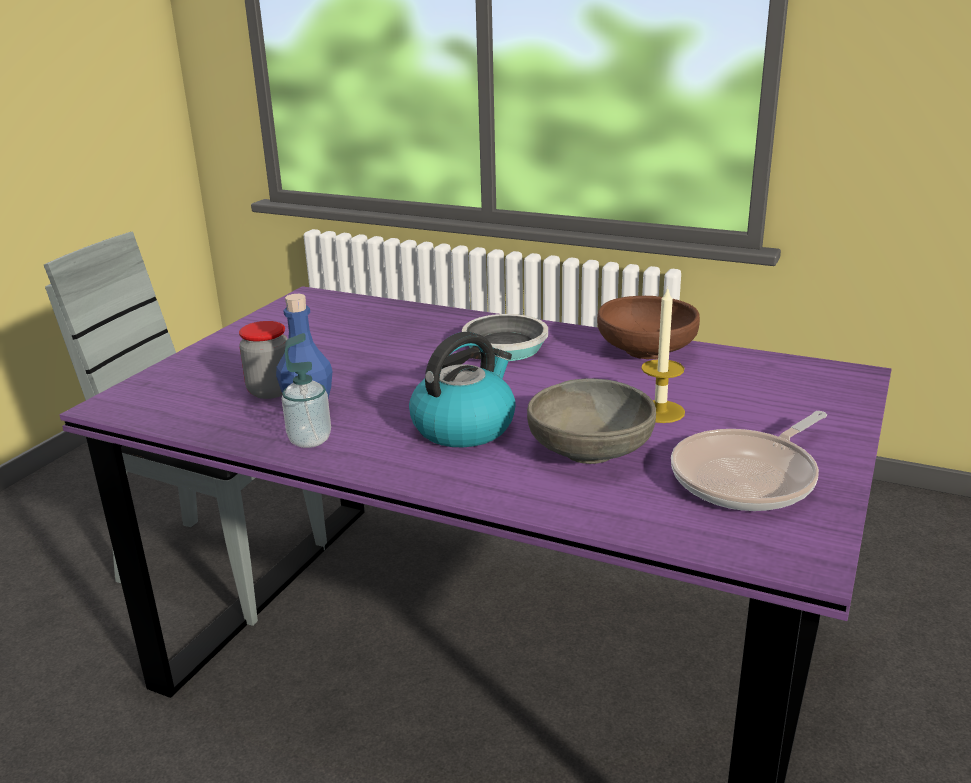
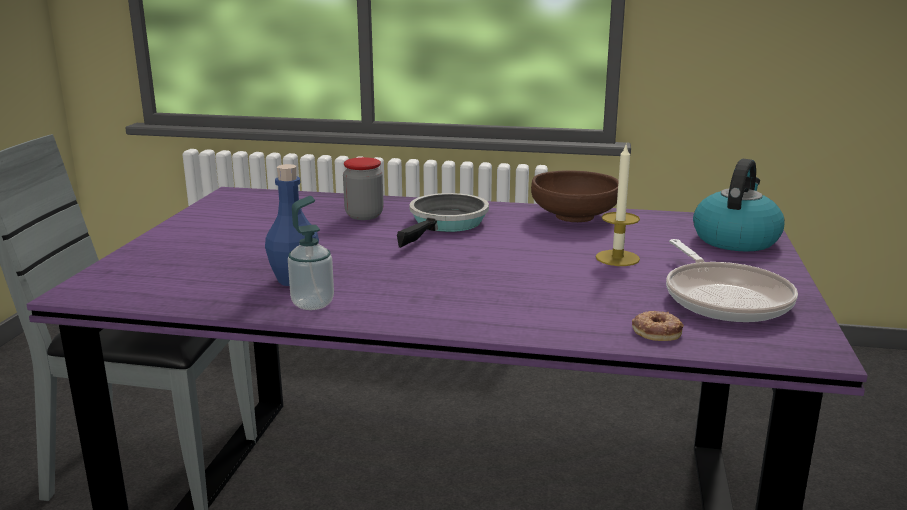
camera: 15 degrees left, 5 degrees down
jar [239,321,288,399] -> jar moved to [343,157,384,220]
kettle [409,332,516,447] -> kettle moved to [693,159,785,252]
grey bowl [527,378,656,464] -> none
frying pan [671,411,827,511] -> frying pan turned 45 degrees counterclockwise [666,239,798,322]
none -> donut [632,311,684,341]

